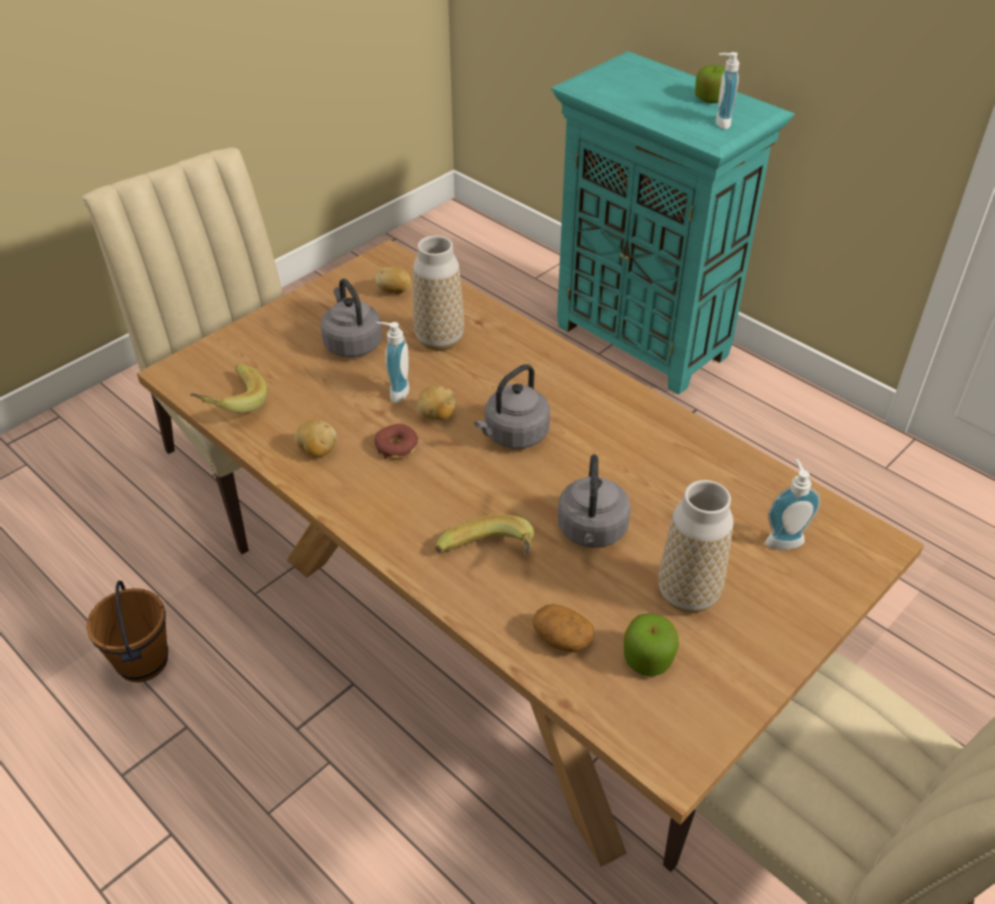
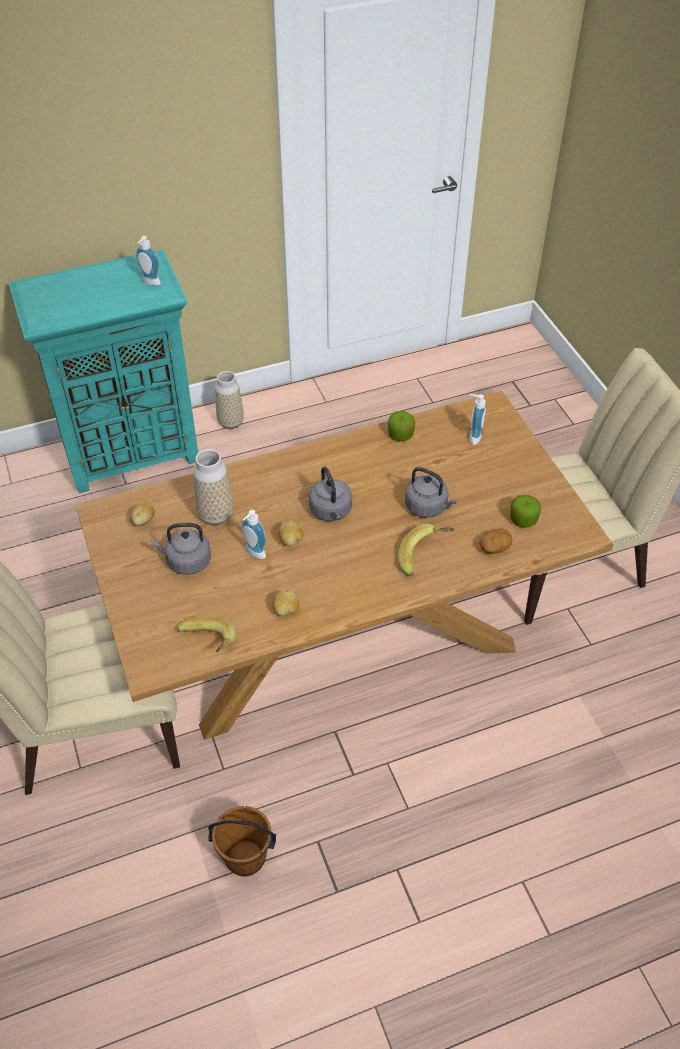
camera: 65 degrees left, 5 degrees up
donut [375,424,419,459] -> none
vase [658,480,733,613] -> vase moved to [215,371,244,429]
apple [695,65,725,103] -> apple moved to [388,411,415,442]

